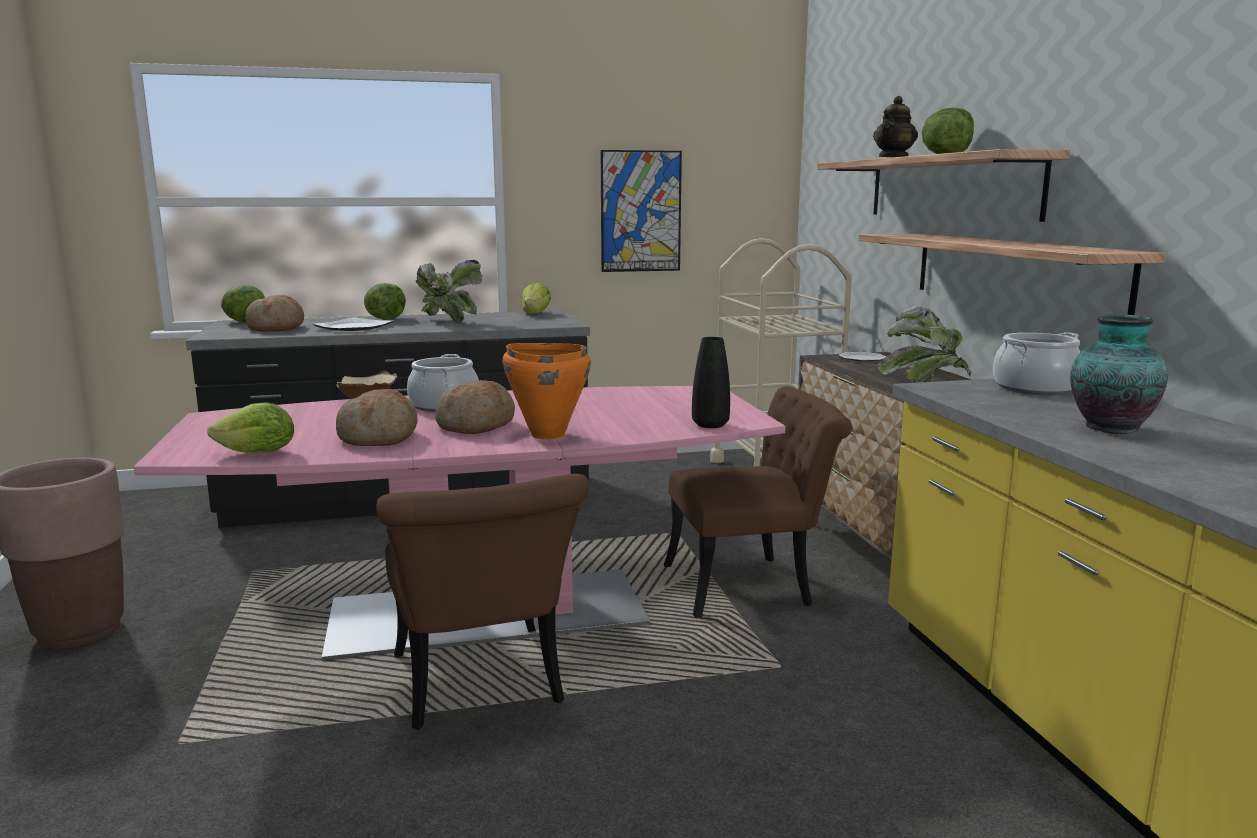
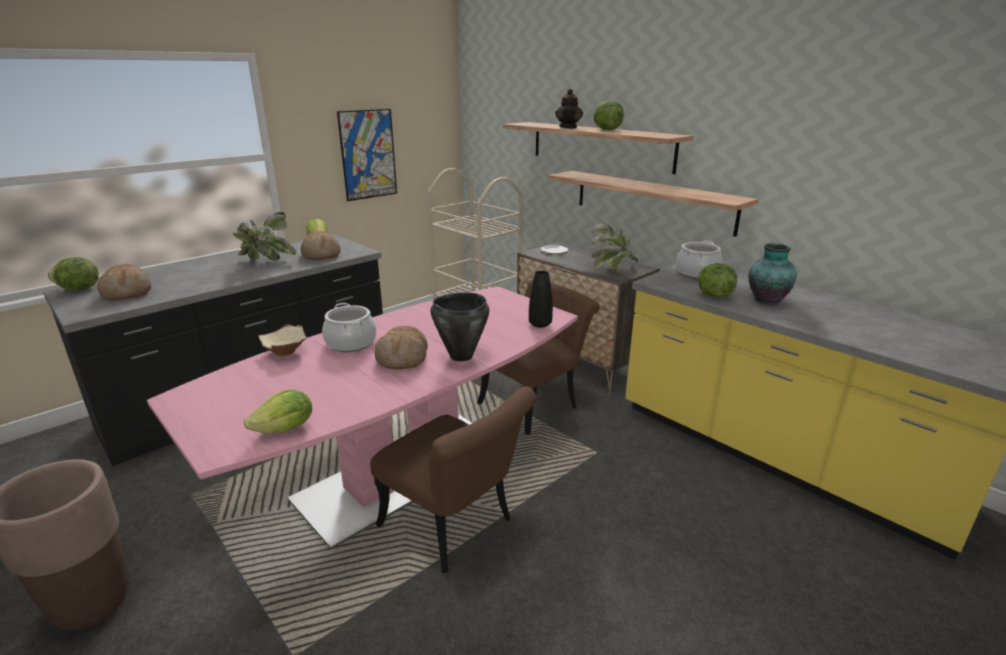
camera: 30 degrees left, 10 degrees up
plate [313,317,393,331] -> none
bread [336,389,418,446] -> bread moved to [301,231,341,260]
lettuce [364,283,406,320] -> lettuce moved to [698,263,737,298]
orange cooking pot [502,343,591,439] -> black cooking pot [430,292,489,362]

